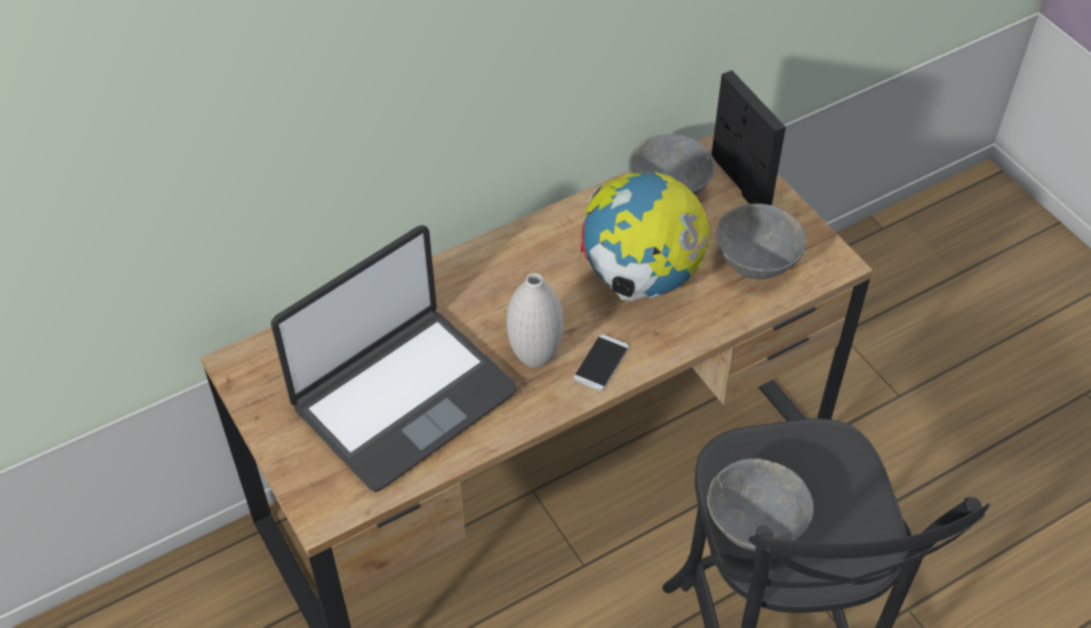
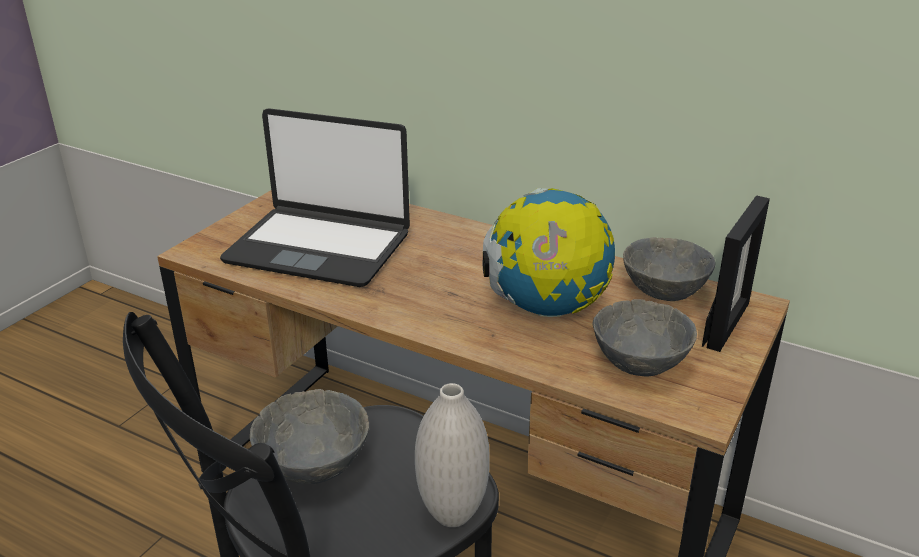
camera: 60 degrees right, 20 degrees down
white vase [507,273,563,367] -> white vase moved to [415,383,490,527]
phone [574,334,629,391] -> none

